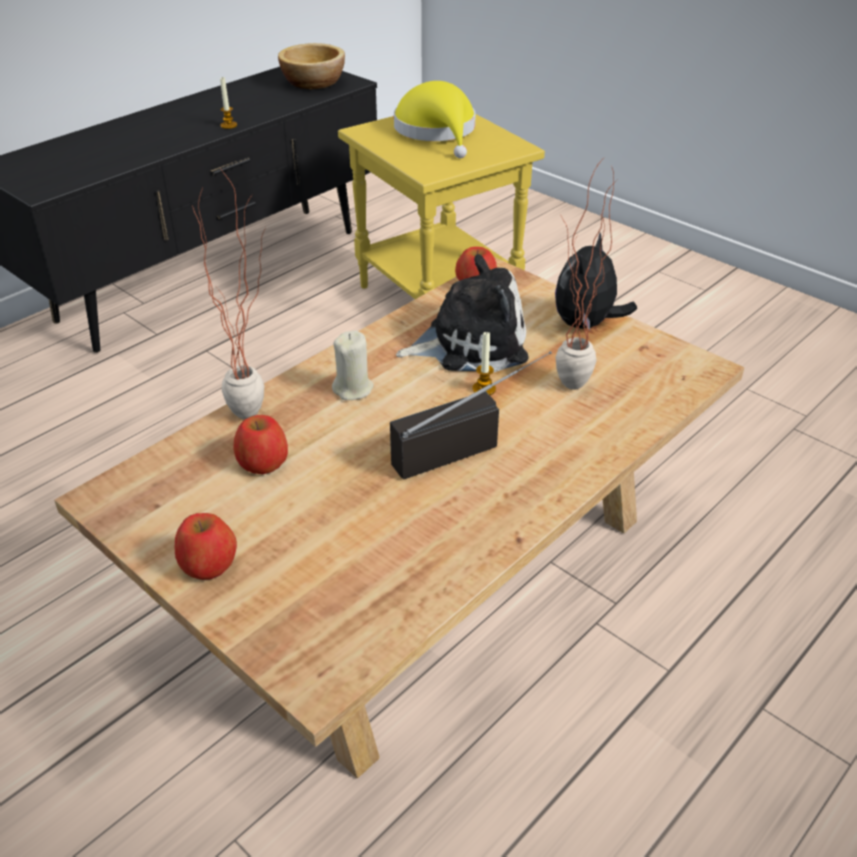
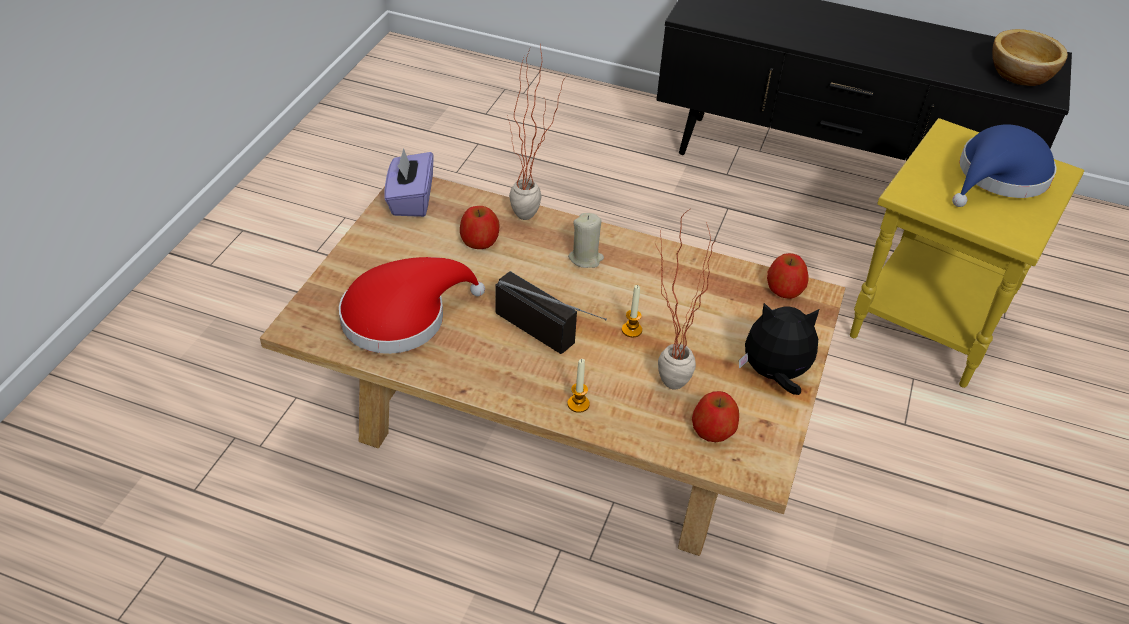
camera: 65 degrees right, 5 degrees up
apple [175,513,237,580] -> apple moved to [692,391,739,442]
candle [220,77,237,129] -> candle moved to [567,359,590,413]
yellow hat [394,81,476,158] -> blue hat [952,124,1057,207]
plush toy [396,254,528,372] -> none
none -> red hat [339,257,485,354]
none -> purple tissue box [384,148,433,217]

